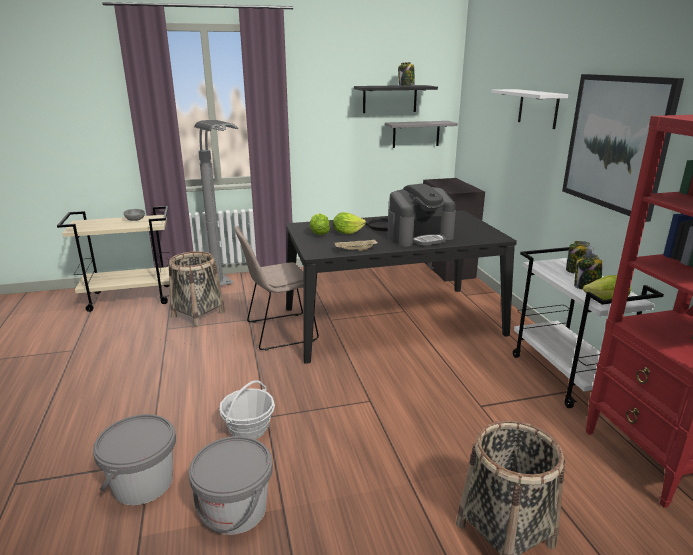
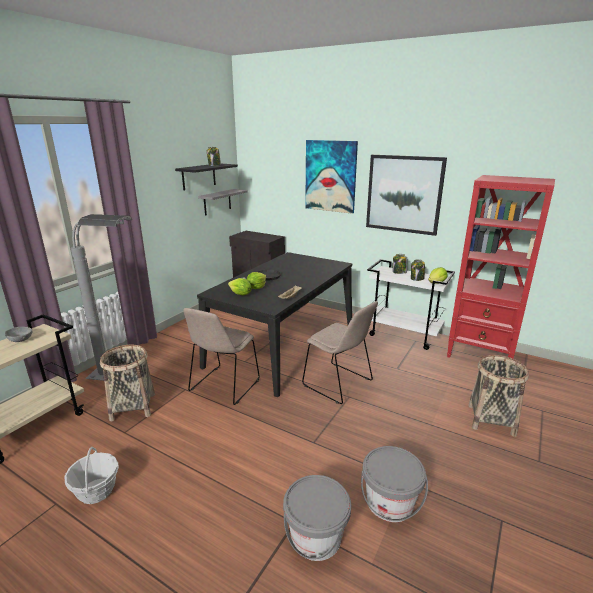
camera: 45 degrees left, 0 degrees up
basket [220,380,275,439] -> basket moved to [64,447,119,504]
coffee machine [387,184,456,247] -> none
white shelf [491,89,568,129] -> picture [305,140,358,214]
none -> beige chair [302,301,378,404]

